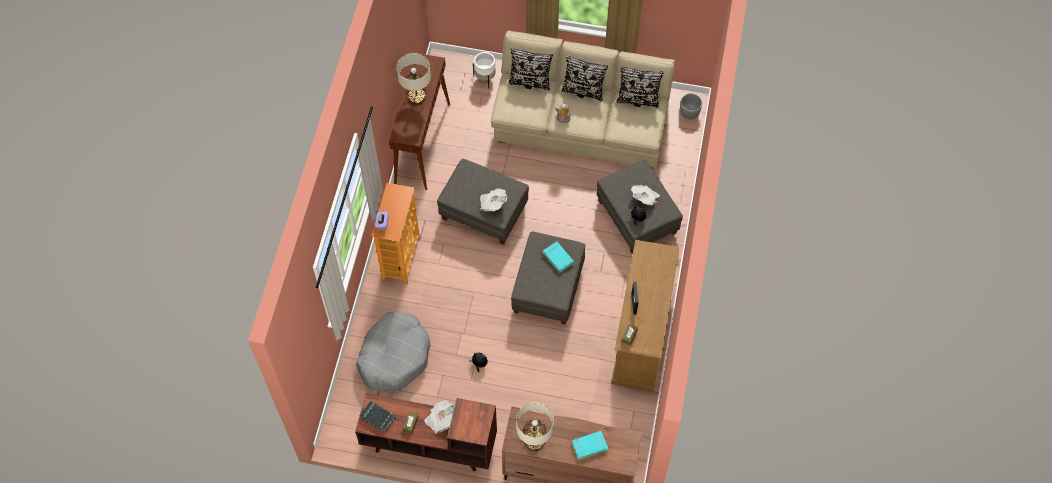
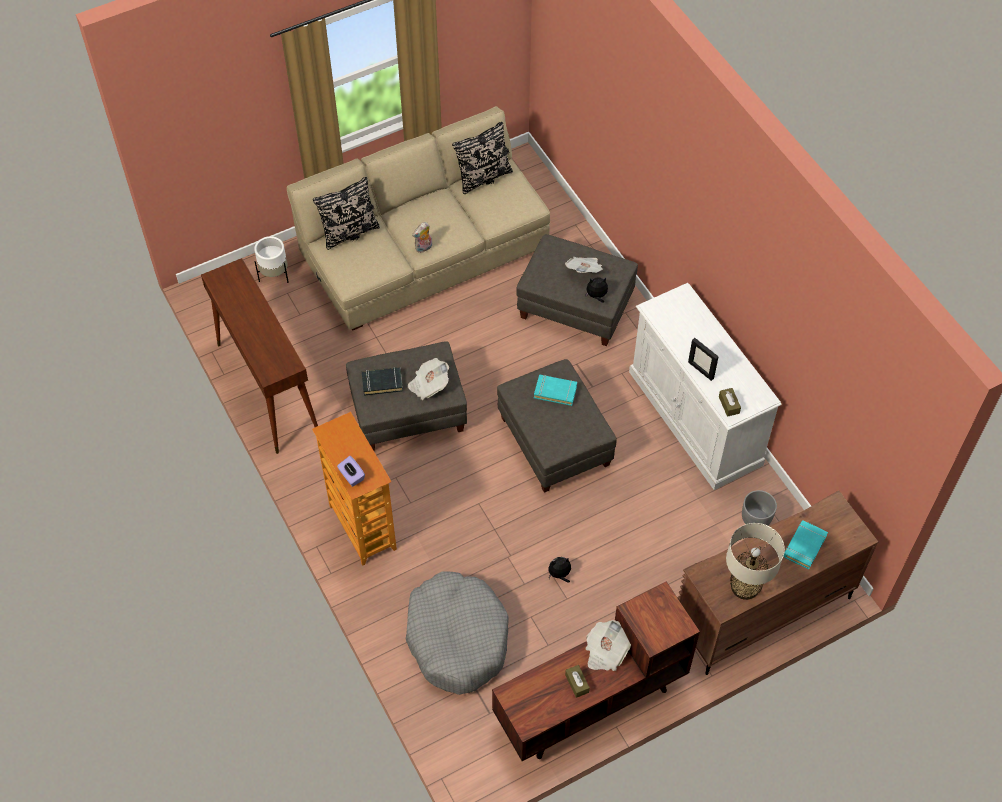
camera: 40 degrees left, 5 degrees down
black book [360,401,395,433] -> black book moved to [362,367,403,396]
table lamp [397,53,431,105] -> none
black pillow [561,56,608,101] -> none
brown cabinet [611,240,680,391] -> white cabinet [629,283,782,490]
grey planter [680,94,702,120] -> grey planter moved to [742,490,777,526]

